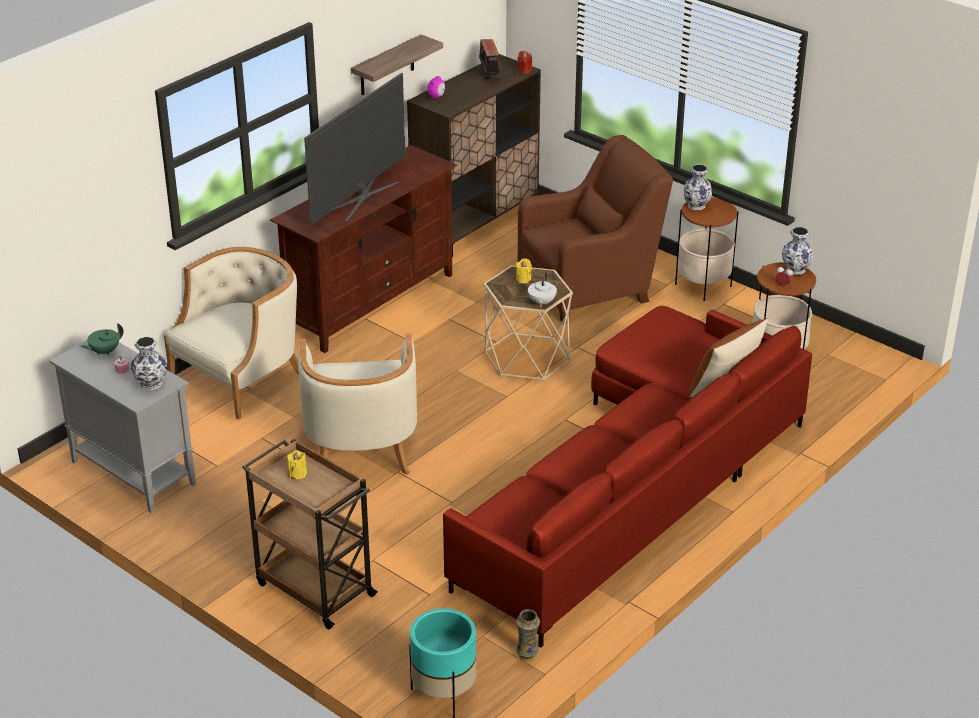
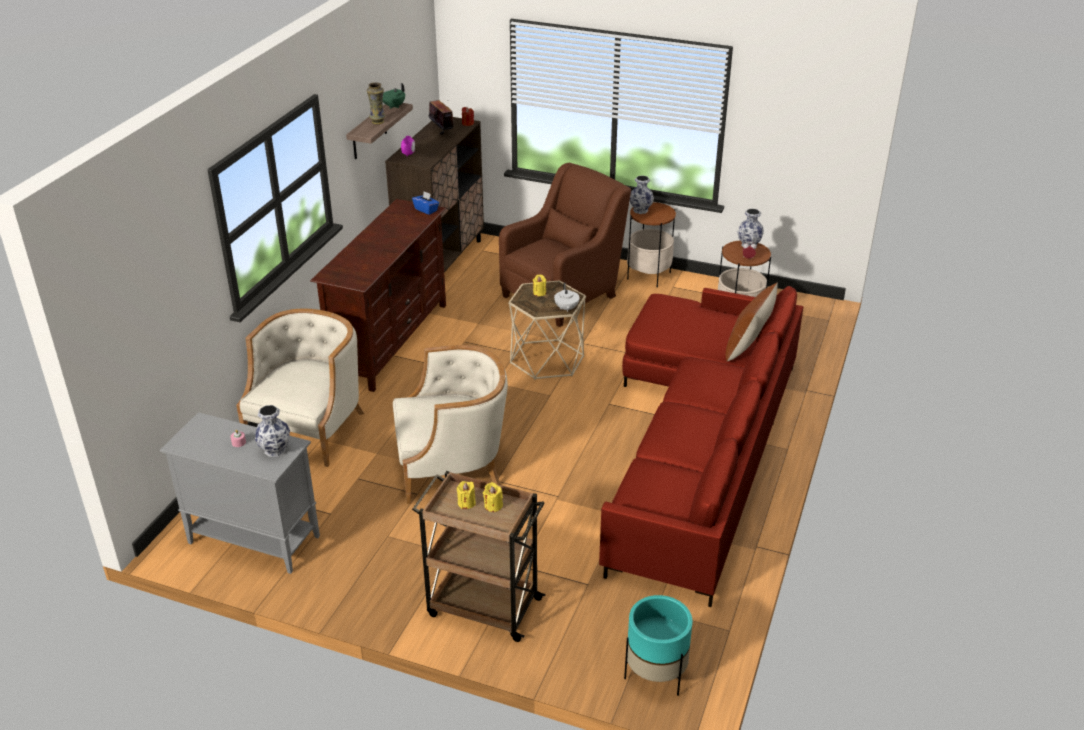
camera: 20 degrees left, 0 degrees up
green teapot [81,323,123,355] -> green teapot moved to [383,83,405,109]
beige armchair [298,333,417,475] -> beige armchair turned 75 degrees counterclockwise [393,345,508,504]
television [304,73,405,223] -> none
vase [516,609,540,661] -> vase moved to [367,82,385,124]
none -> blue tissue box [412,191,439,215]
none -> yellow candle [483,482,503,512]

